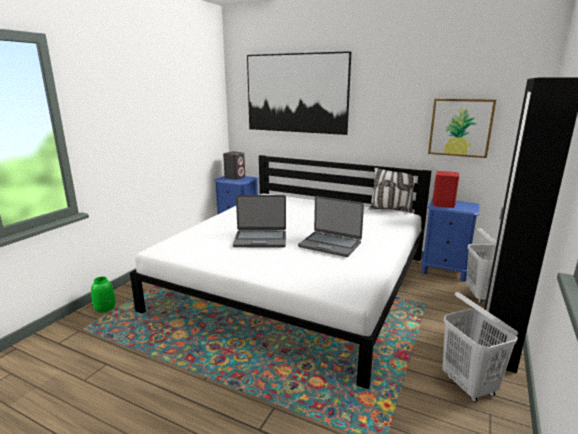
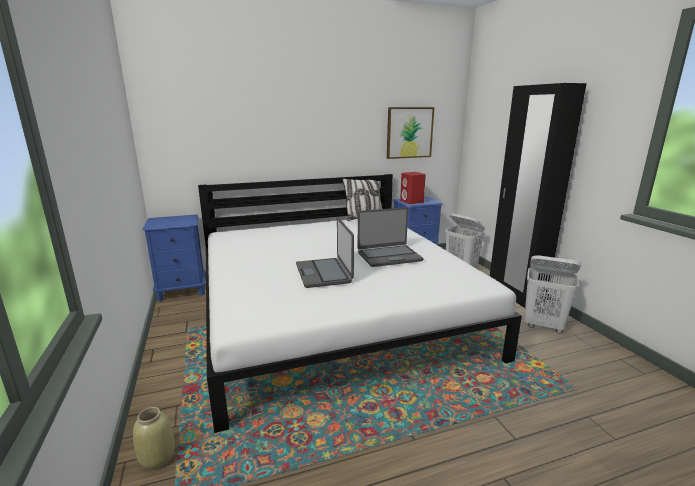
camera: 45 degrees left, 0 degrees up
green vase [91,276,116,313] -> beige vase [133,407,175,470]
grey speaker [223,151,245,180] -> none
laptop [233,195,286,247] -> laptop turned 120 degrees clockwise [296,217,354,288]
picture [247,51,351,135] -> none

